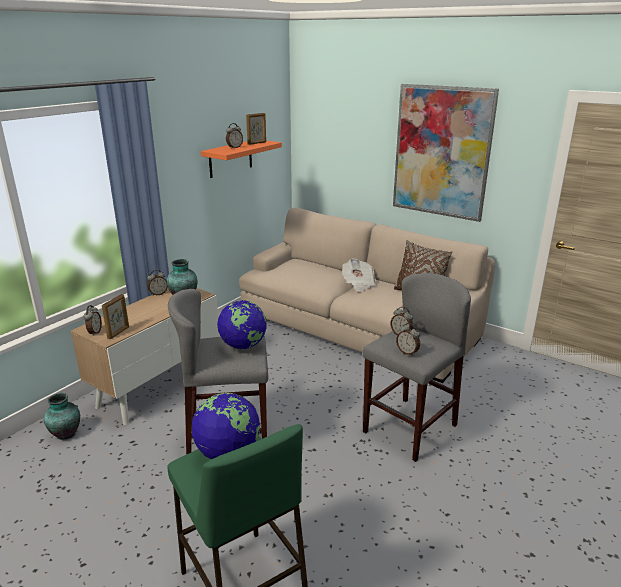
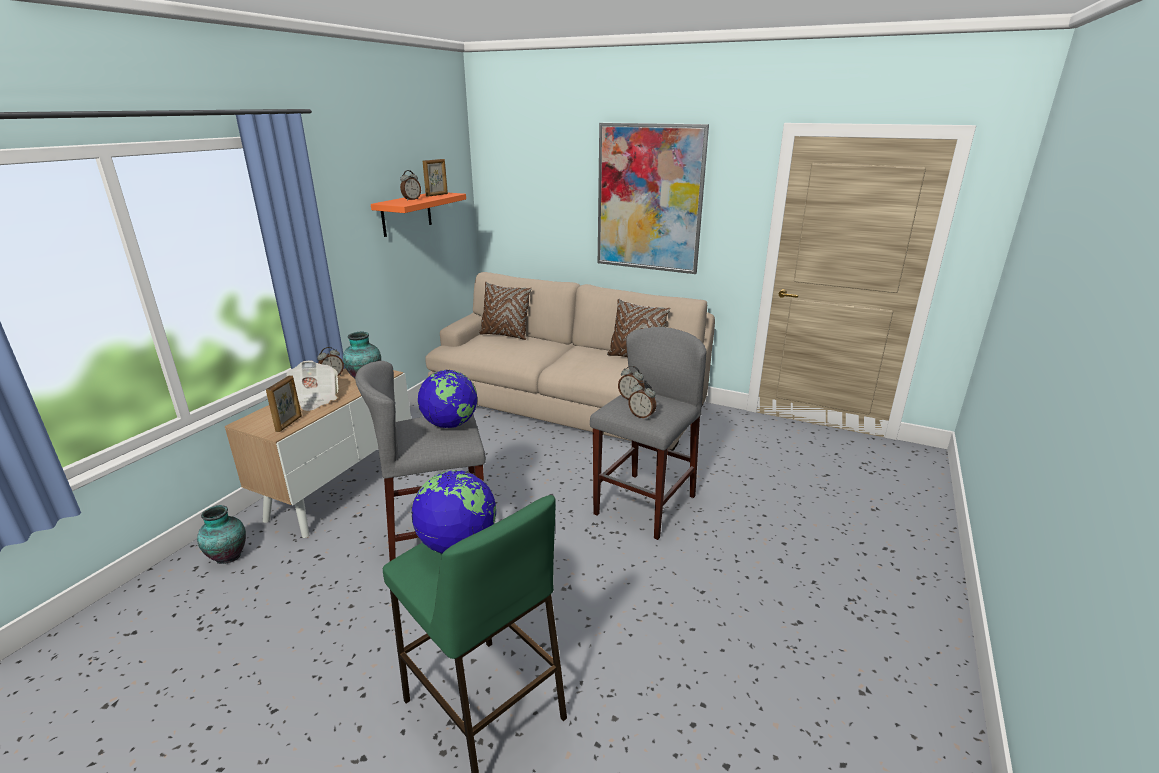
camera: 10 degrees left, 0 degrees up
alarm clock [84,305,102,336] -> none
newspaper [342,259,376,292] -> newspaper moved to [286,361,338,411]
none -> brown pillow [479,282,532,340]

